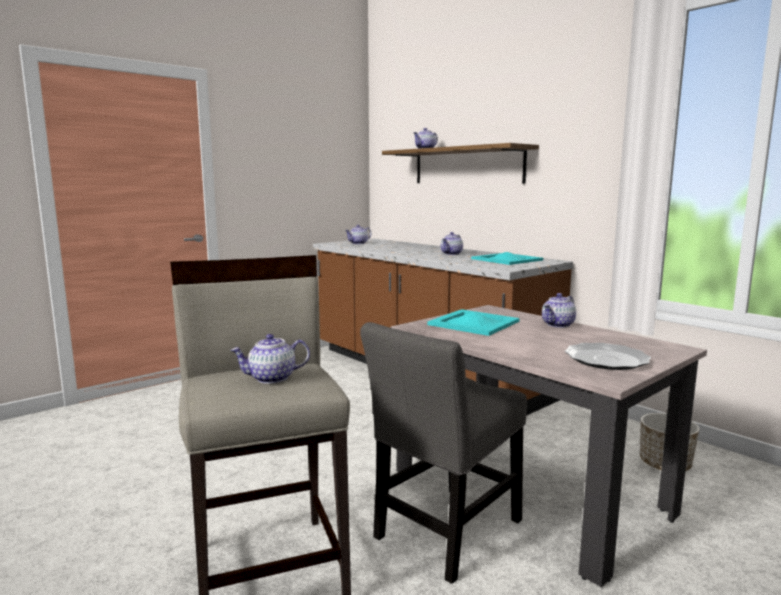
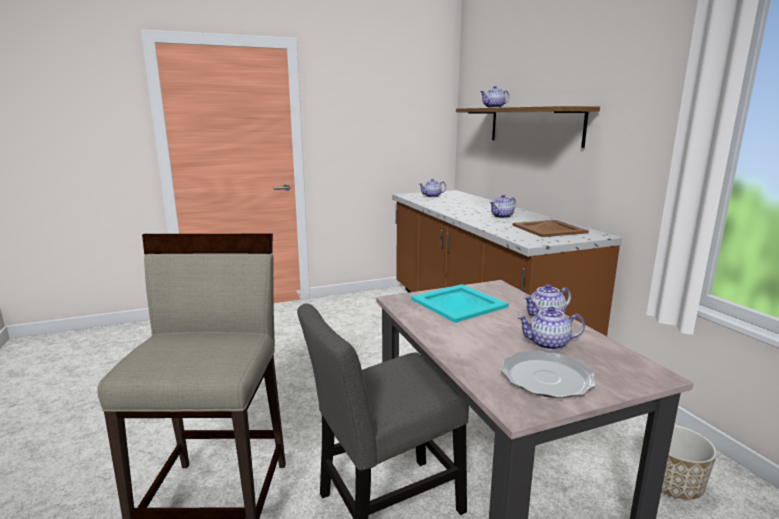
camera: 20 degrees right, 5 degrees up
teapot [230,334,310,384] -> teapot moved to [517,307,585,350]
turquoise tray [471,252,543,265] -> brown tray [512,220,589,237]

